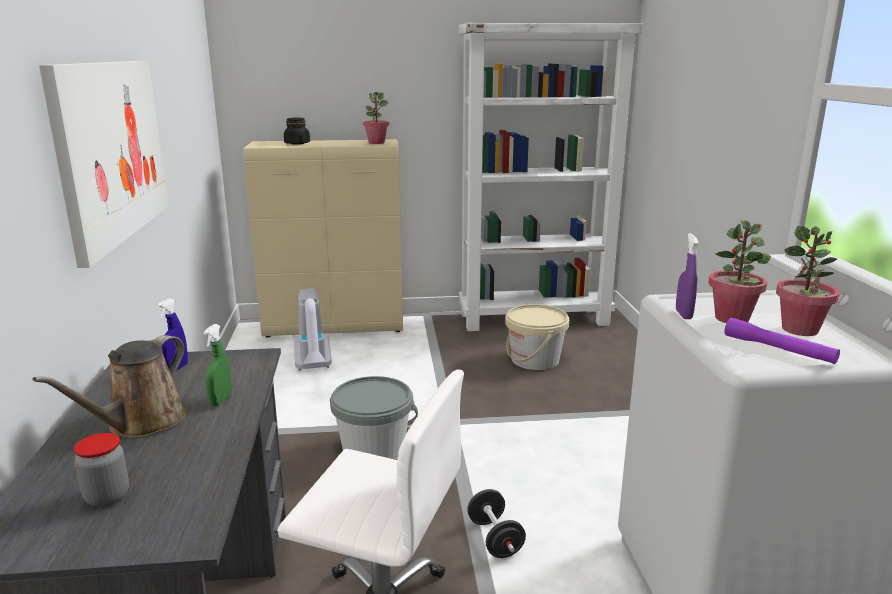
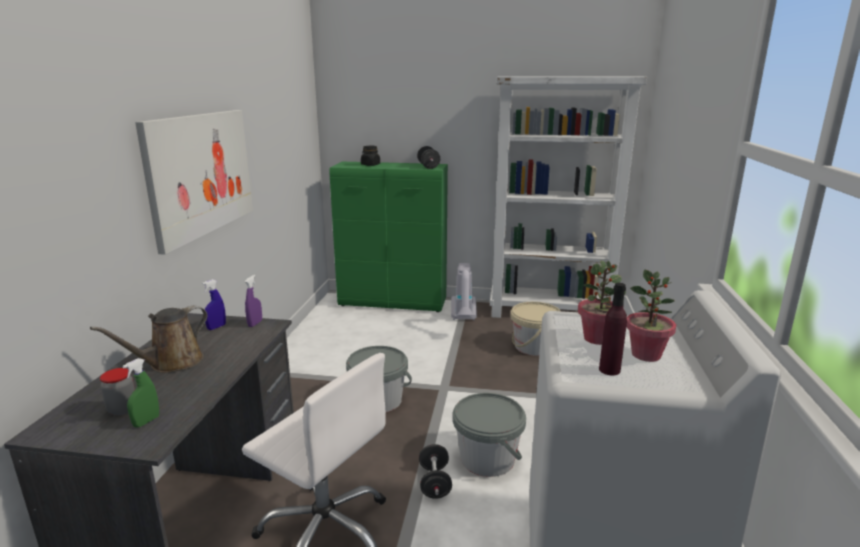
camera: 15 degrees right, 0 degrees up
green spray bottle [203,324,232,406] -> green spray bottle moved to [123,358,159,428]
beige cabinet [243,139,403,337] -> green cabinet [330,162,448,312]
vacuum cleaner [294,288,332,371] -> vacuum cleaner moved to [451,263,477,320]
potted plant [363,92,389,144] -> black dumbbell [417,146,440,169]
purple spray bottle [676,233,699,319] -> purple spray bottle moved to [245,275,262,327]
purple flashlight [724,317,840,364] -> purple bottle [599,283,627,375]
none -> grey bucket [453,393,526,477]

